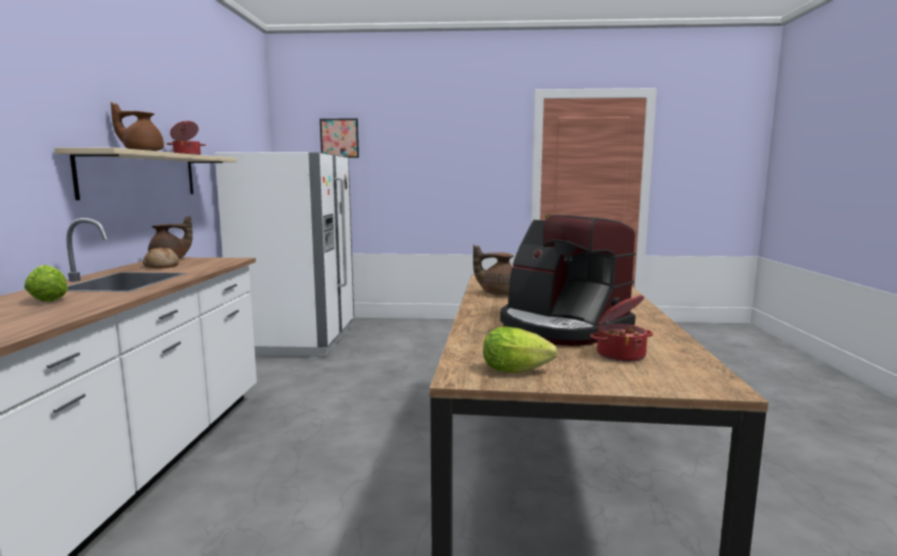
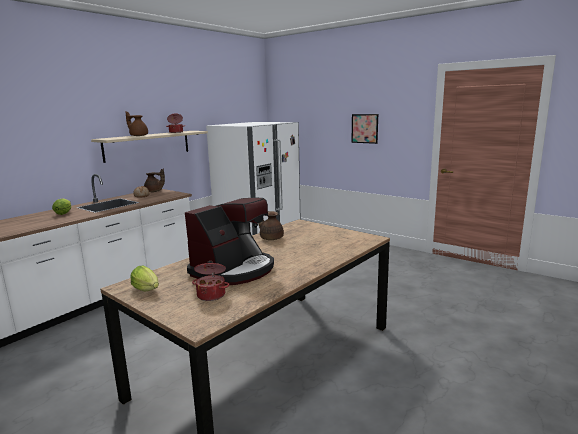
camera: 35 degrees right, 5 degrees up
picture [320,119,359,158] -> picture moved to [351,114,378,144]
coffee machine [500,215,636,346] -> coffee machine turned 135 degrees counterclockwise [185,198,274,285]

